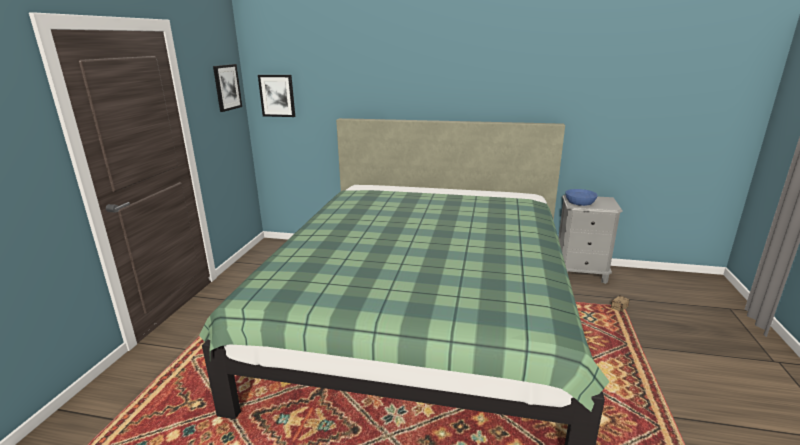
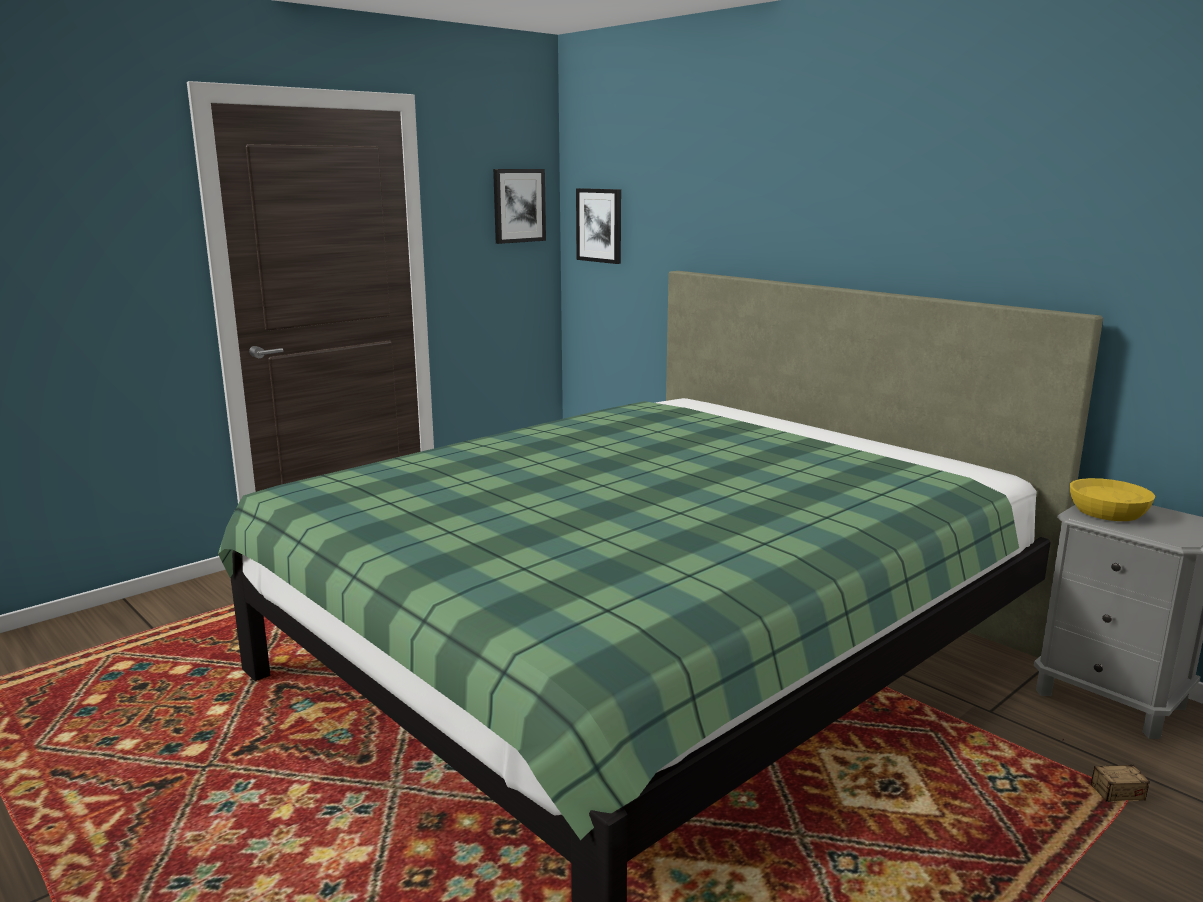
camera: 35 degrees right, 5 degrees down
blue bowl [565,189,598,206] -> yellow bowl [1070,478,1155,521]

